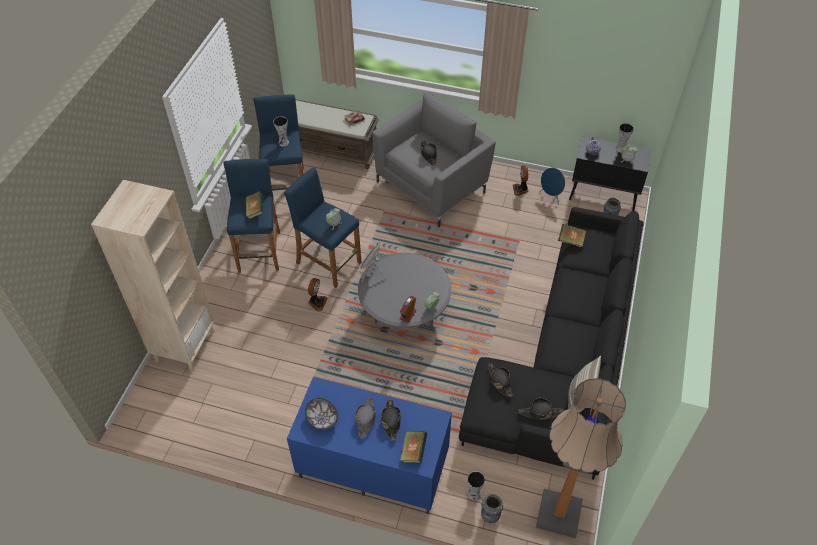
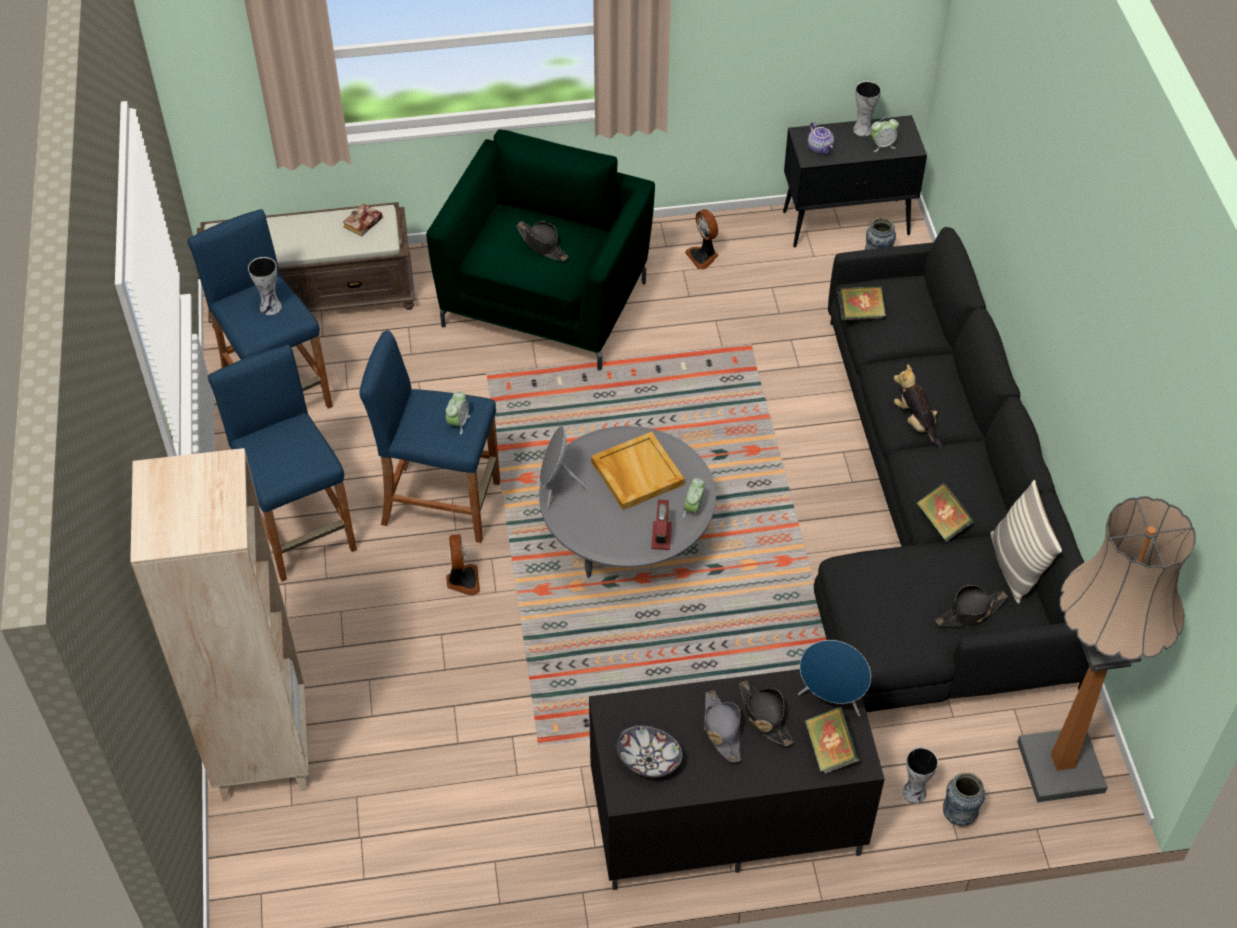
camera: 25 degrees left, 0 degrees up
book [246,191,263,219] -> book moved to [917,483,974,542]
blue tv stand [287,377,452,514] -> black tv stand [589,669,885,890]
grey armchair [372,92,496,227] -> green armchair [426,129,655,371]
black hat [488,363,513,397] -> none
blue speaker [539,167,565,205] -> blue speaker moved to [798,640,871,716]
none -> beige tray [591,432,685,510]
none -> plush toy [894,364,942,448]

